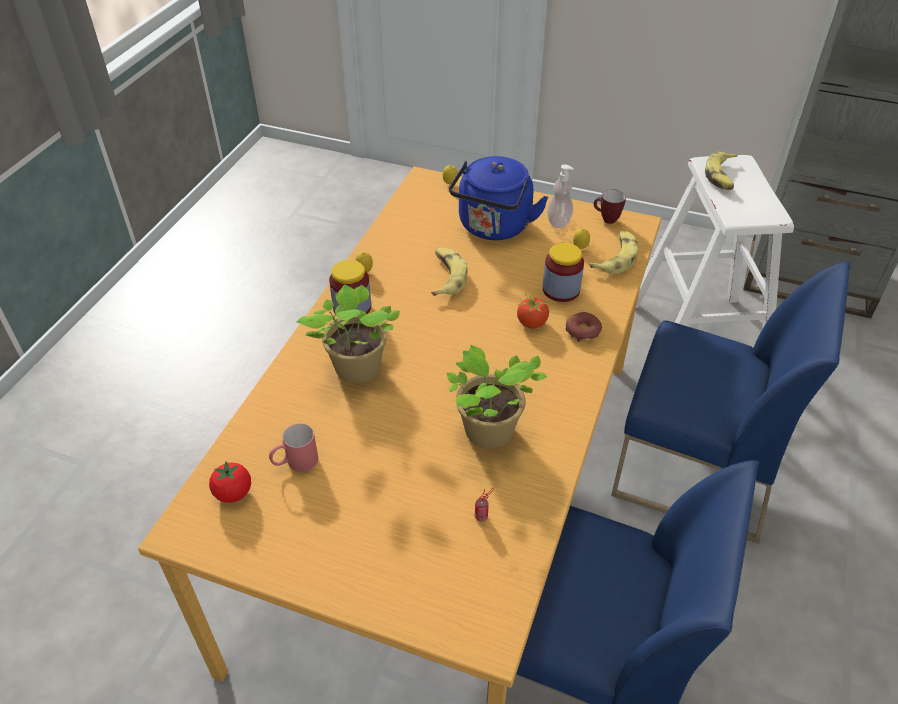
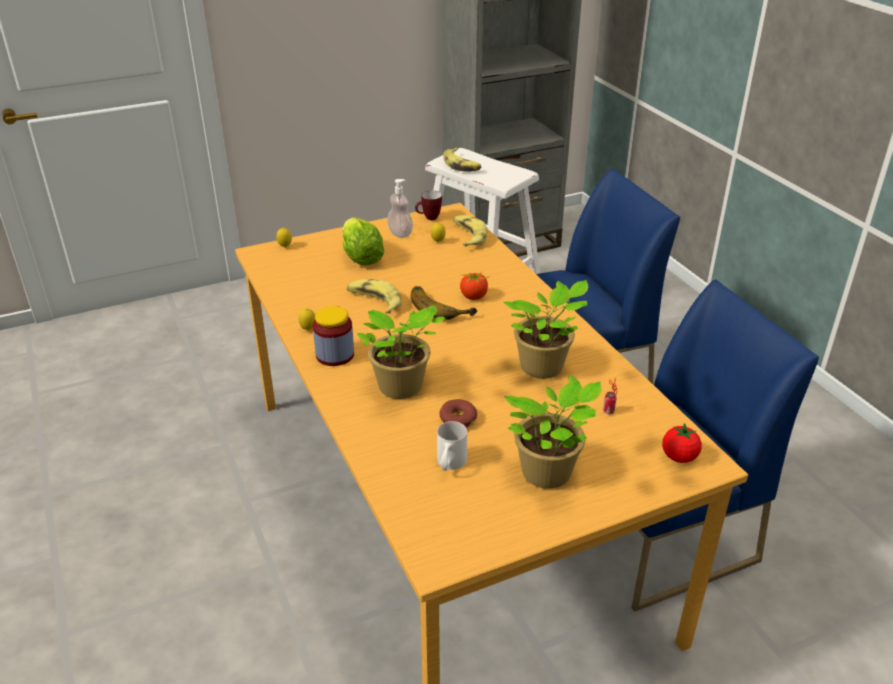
camera: 45 degrees left, 10 degrees down
tomato [209,461,251,503] -> tomato moved to [662,423,702,463]
red mug [269,423,318,472] -> white mug [437,421,467,471]
blue kettle [449,156,549,240] -> lettuce [342,218,384,266]
jar [543,243,584,302] -> none
donut [566,312,602,342] -> donut moved to [439,399,477,428]
none -> banana [411,286,477,320]
none -> potted plant [504,375,602,489]

